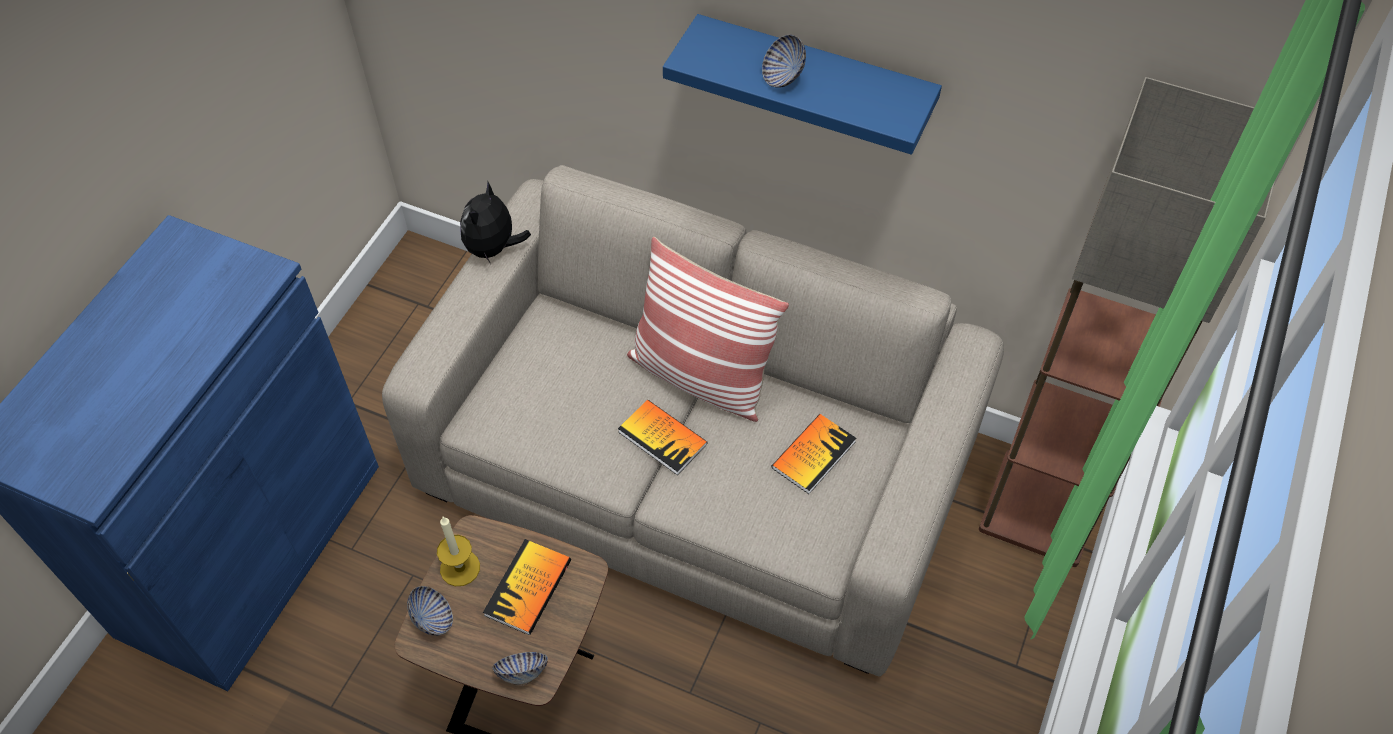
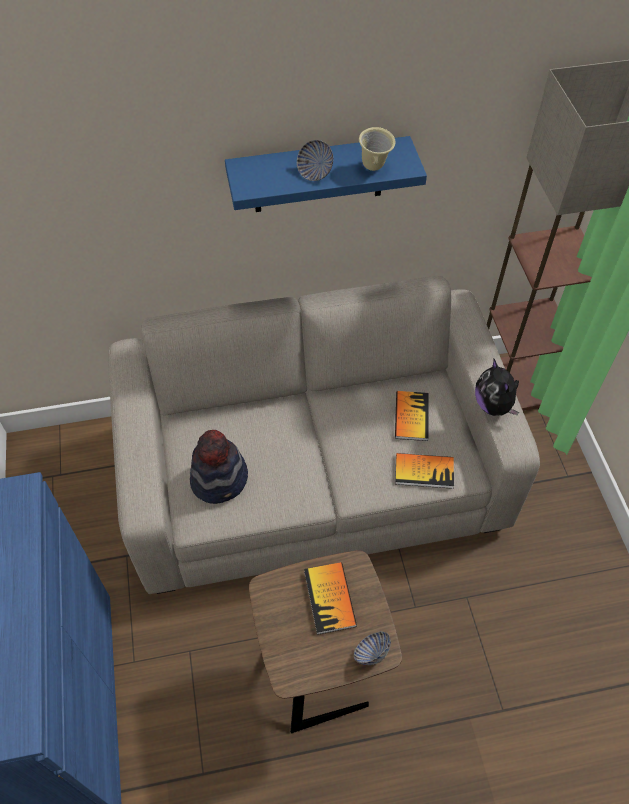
camera: 35 degrees left, 0 degrees up
bowl [407,586,453,636] -> none
candle [437,517,480,586] -> none
plush toy [460,181,531,264] -> plush toy moved to [475,359,519,416]
book [618,400,708,475] -> book moved to [395,453,454,489]
pillow [627,237,789,422] -> none
none -> hat [190,430,248,504]
none -> beige mug [359,127,396,171]

